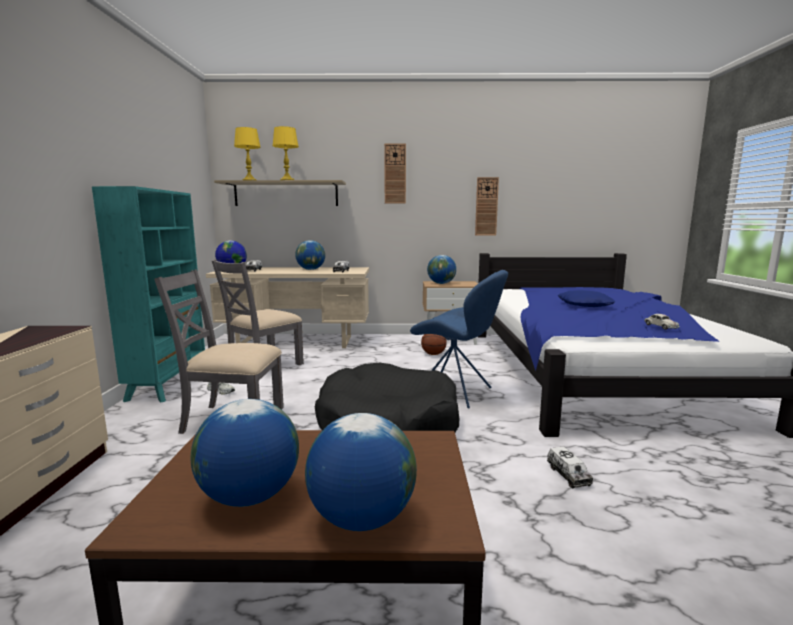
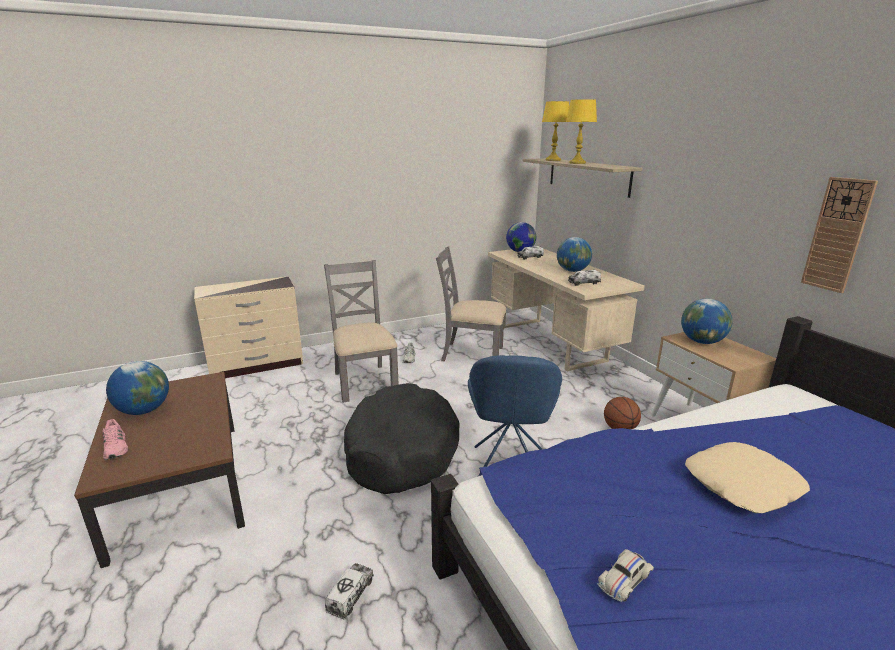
camera: 65 degrees right, 10 degrees up
turquoise bookcase [92,186,205,402] -> none
globe [305,413,417,531] -> pink shoe [102,419,128,460]
wall clock [384,144,406,203] -> none
toy truck [547,447,593,489] -> toy truck turned 150 degrees clockwise [325,563,374,619]
blue pillow [558,290,615,307] -> beige pillow [685,442,810,513]

